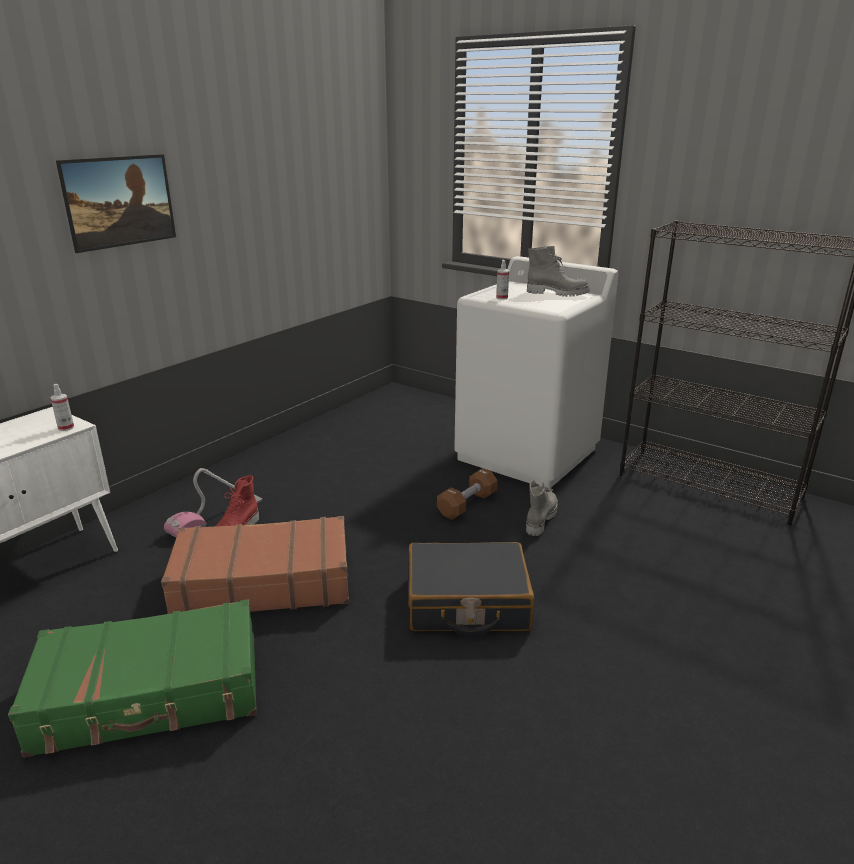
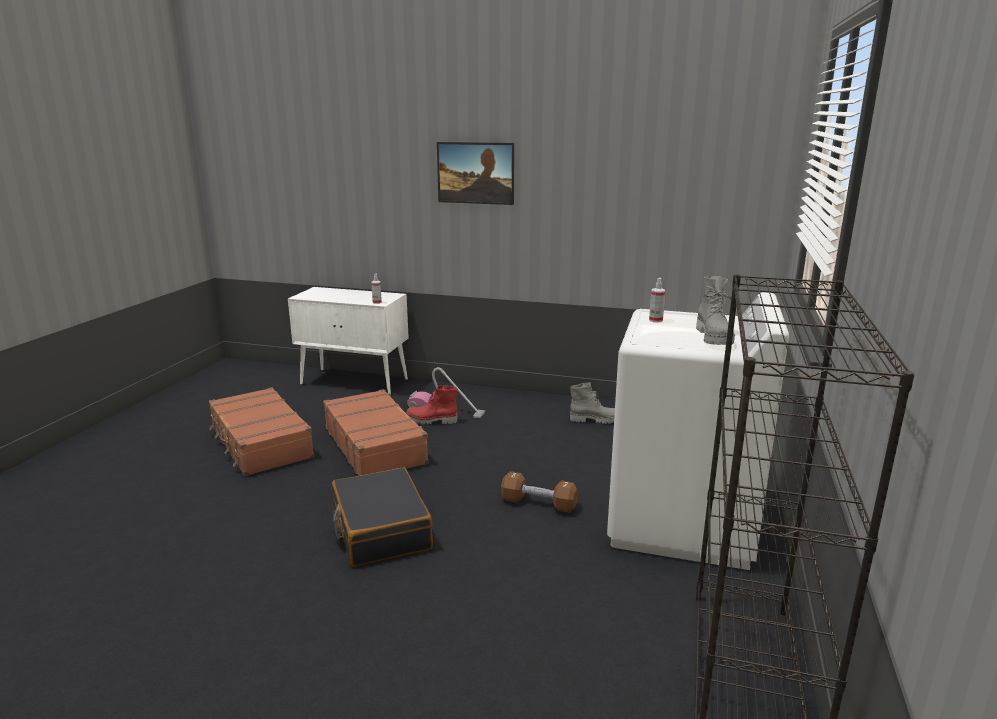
camera: 70 degrees right, 5 degrees down
green suitcase [8,599,257,758] -> brown suitcase [209,387,314,476]
grey boot [526,479,558,536] -> grey boot moved to [570,382,615,424]

